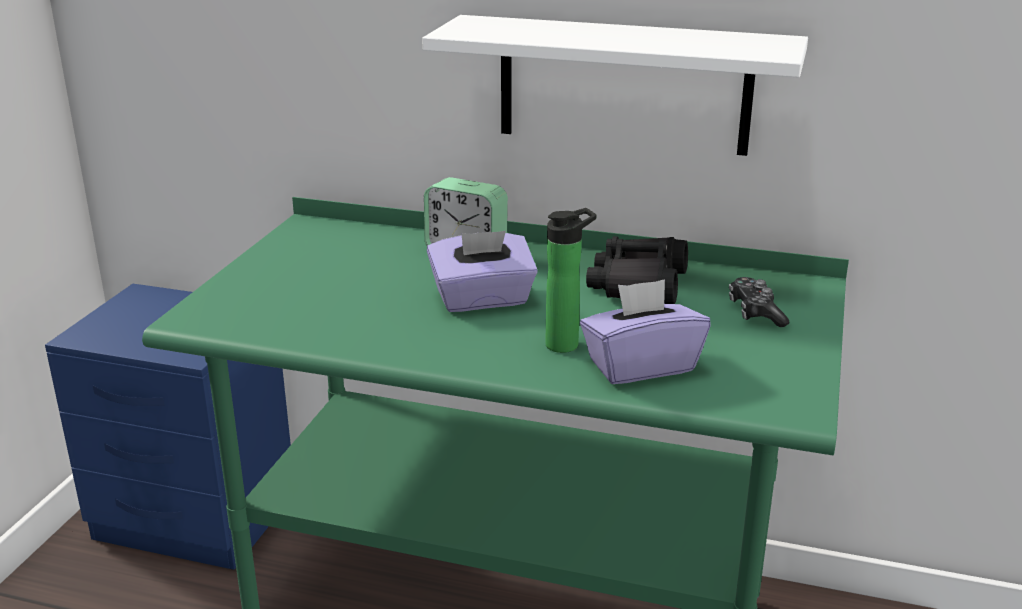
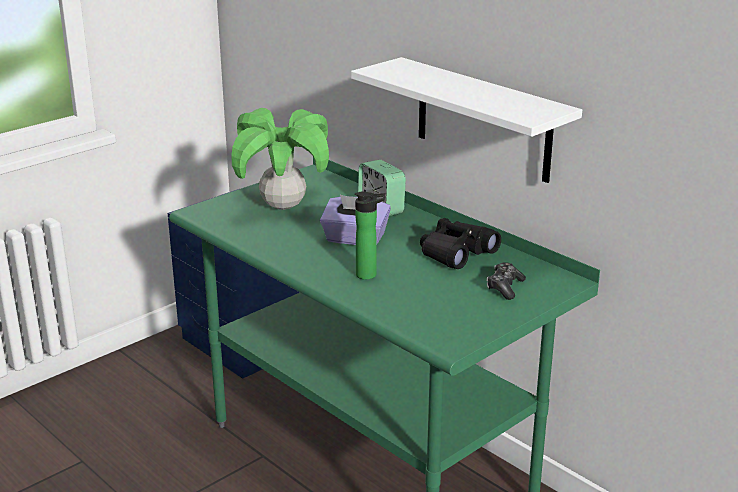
camera: 30 degrees right, 0 degrees up
purple tissue box [580,279,711,384] -> none
none -> potted plant [231,108,329,210]

